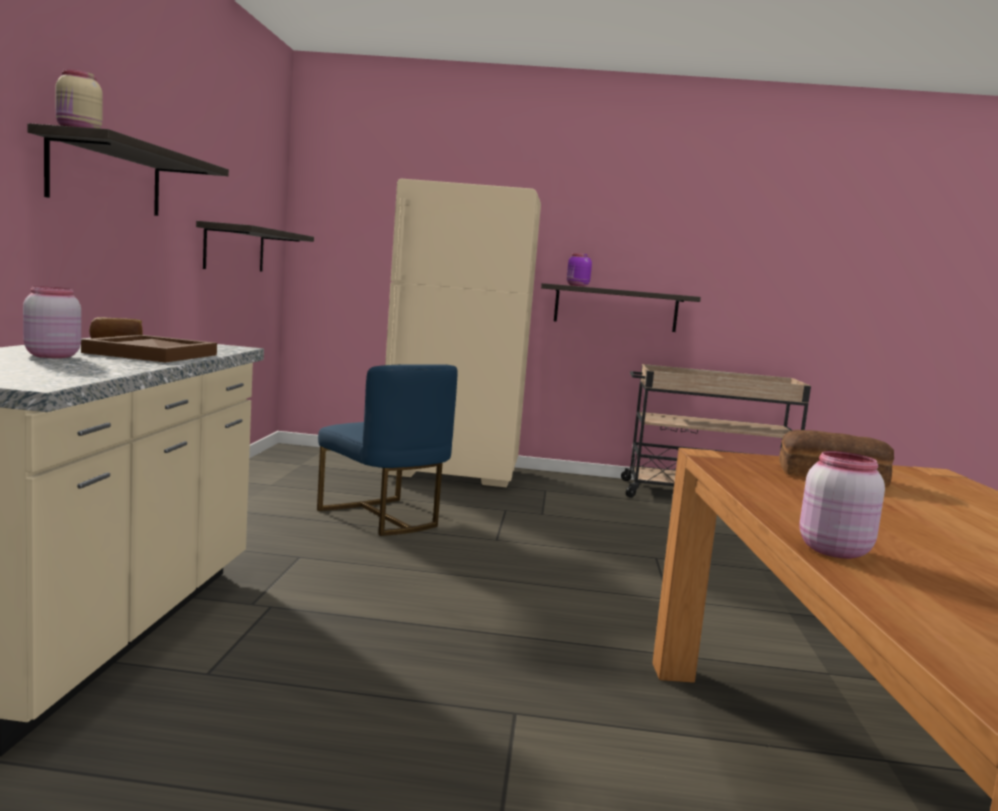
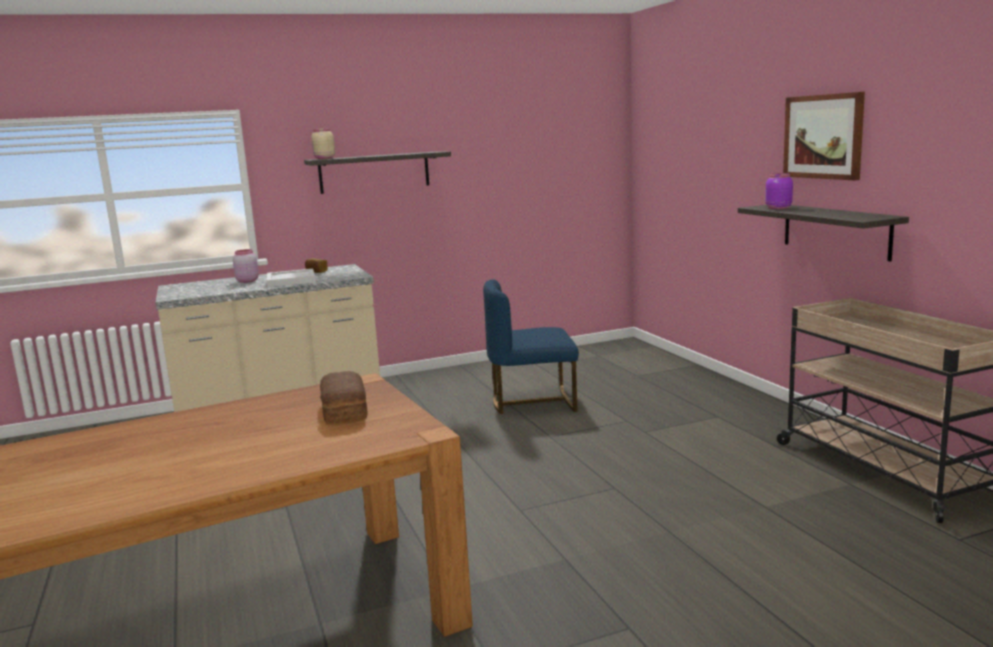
camera: 65 degrees right, 5 degrees up
brown tray [81,335,217,363] -> white tray [267,269,316,287]
shelf [196,221,314,272] -> none
blue chair [317,364,457,536] -> blue chair turned 60 degrees clockwise [483,279,579,414]
beige fridge [385,179,541,487] -> none
pink jar [799,451,885,559] -> none
none -> picture [783,92,865,180]

